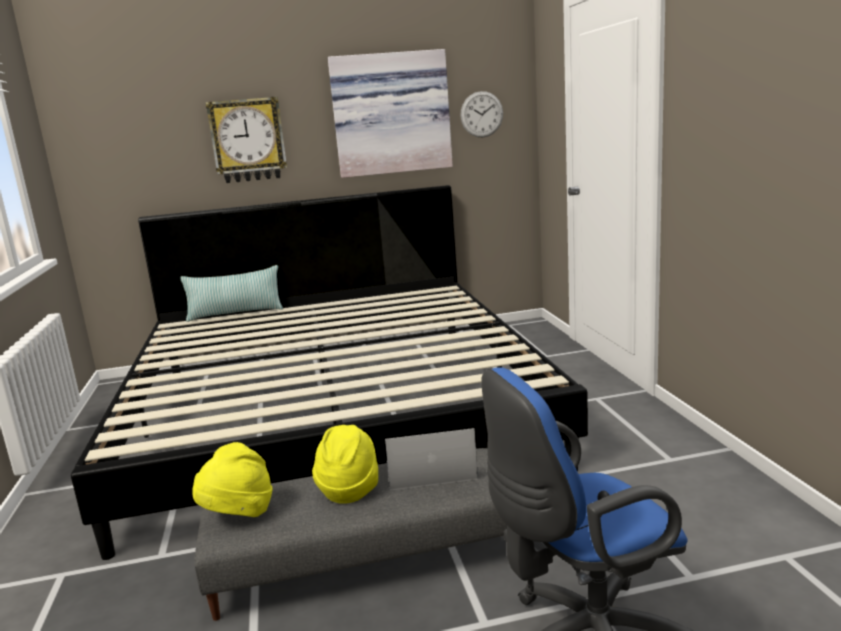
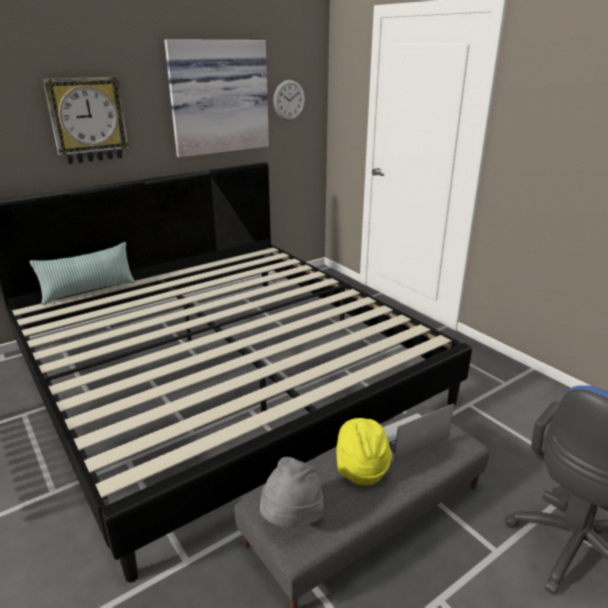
camera: 25 degrees left, 10 degrees up
yellow hat [192,442,272,517] -> grey hat [260,457,324,528]

